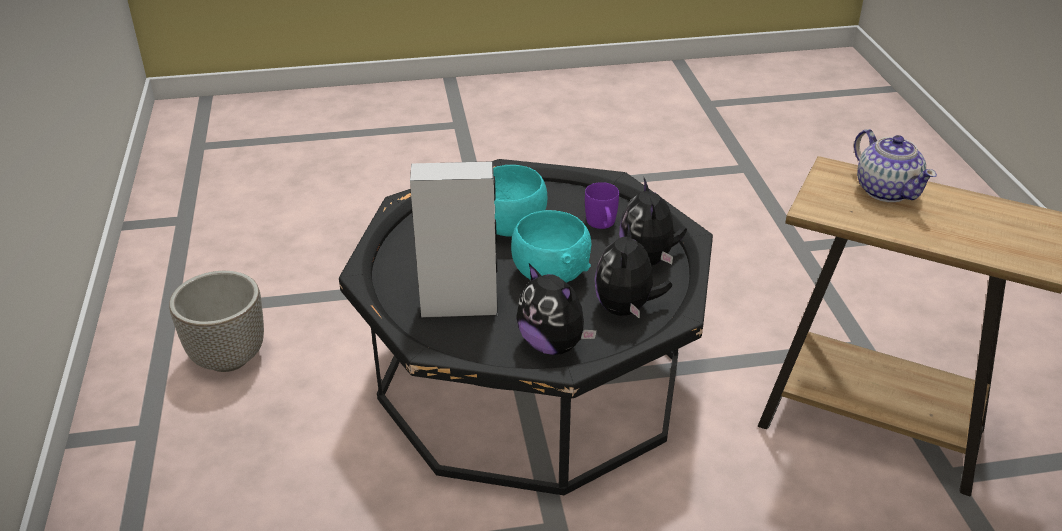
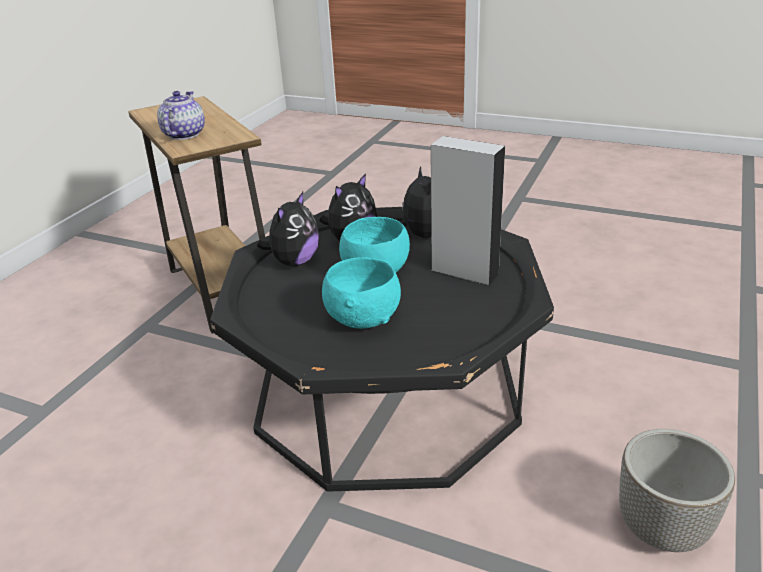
camera: 145 degrees left, 5 degrees down
purple mug [585,182,619,229] -> none

